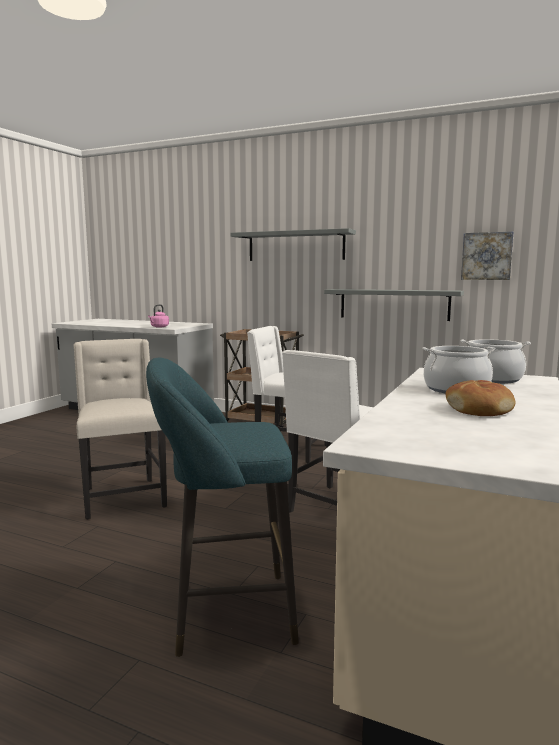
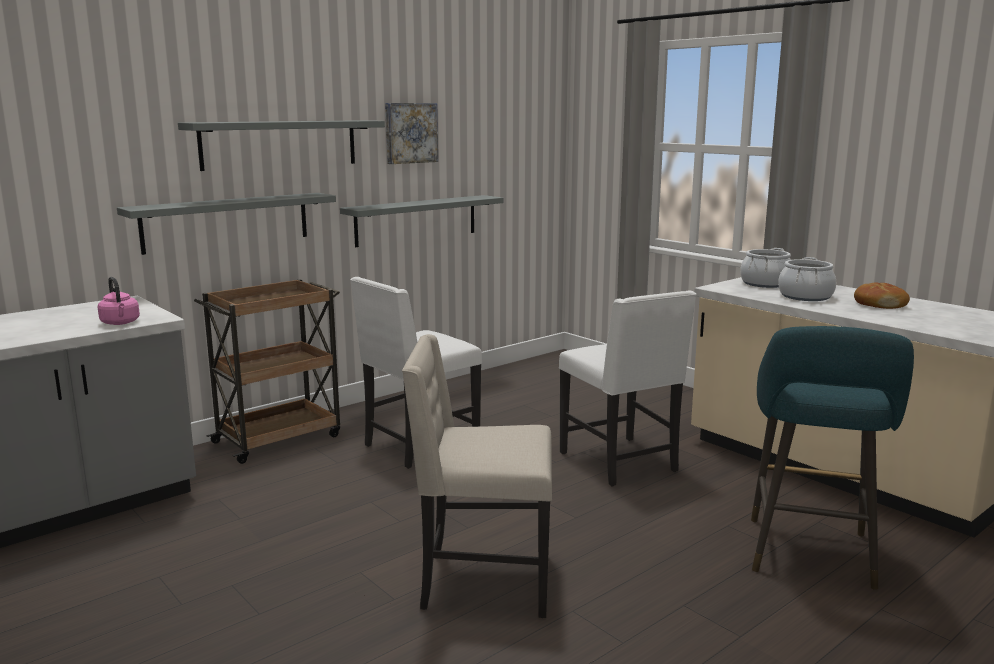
camera: 65 degrees left, 5 degrees up
picture [461,232,514,280] -> picture moved to [385,103,438,164]
none -> grey shelf [117,193,336,255]

